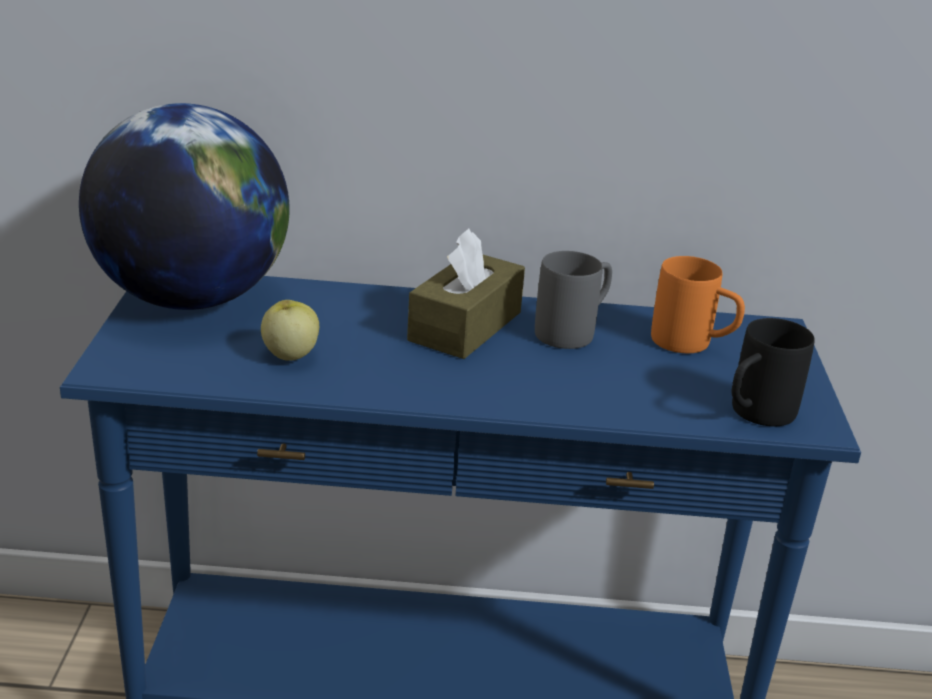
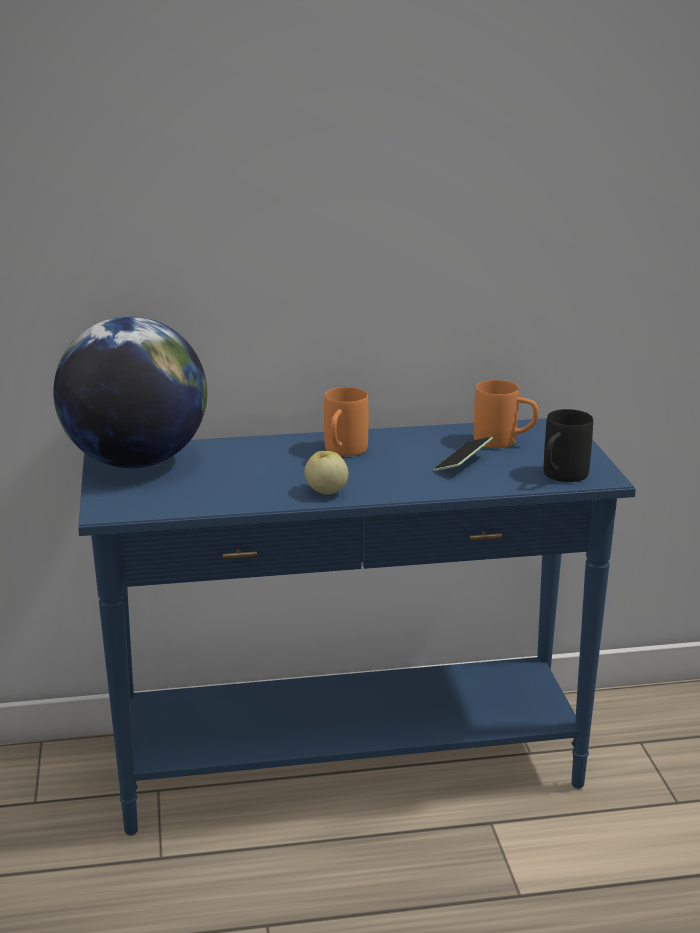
camera: 10 degrees left, 5 degrees down
apple [261,300,319,361] -> apple moved to [305,451,348,495]
brown tissue box [407,228,525,359] -> orange mug [324,387,368,456]
grey mug [535,251,612,349] -> none
none -> phone [433,437,493,471]

